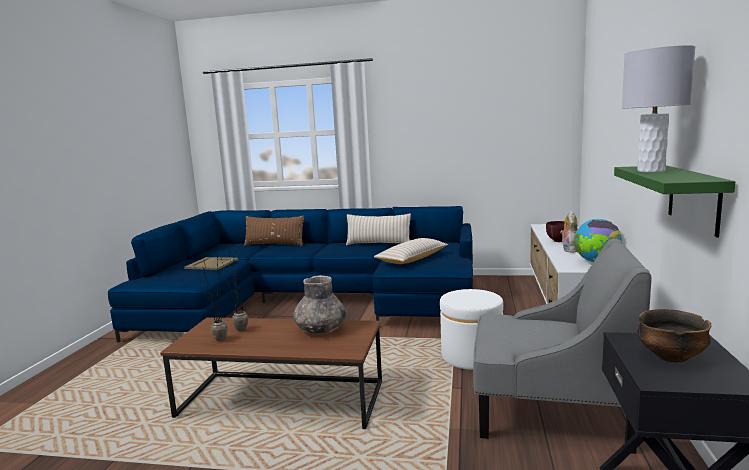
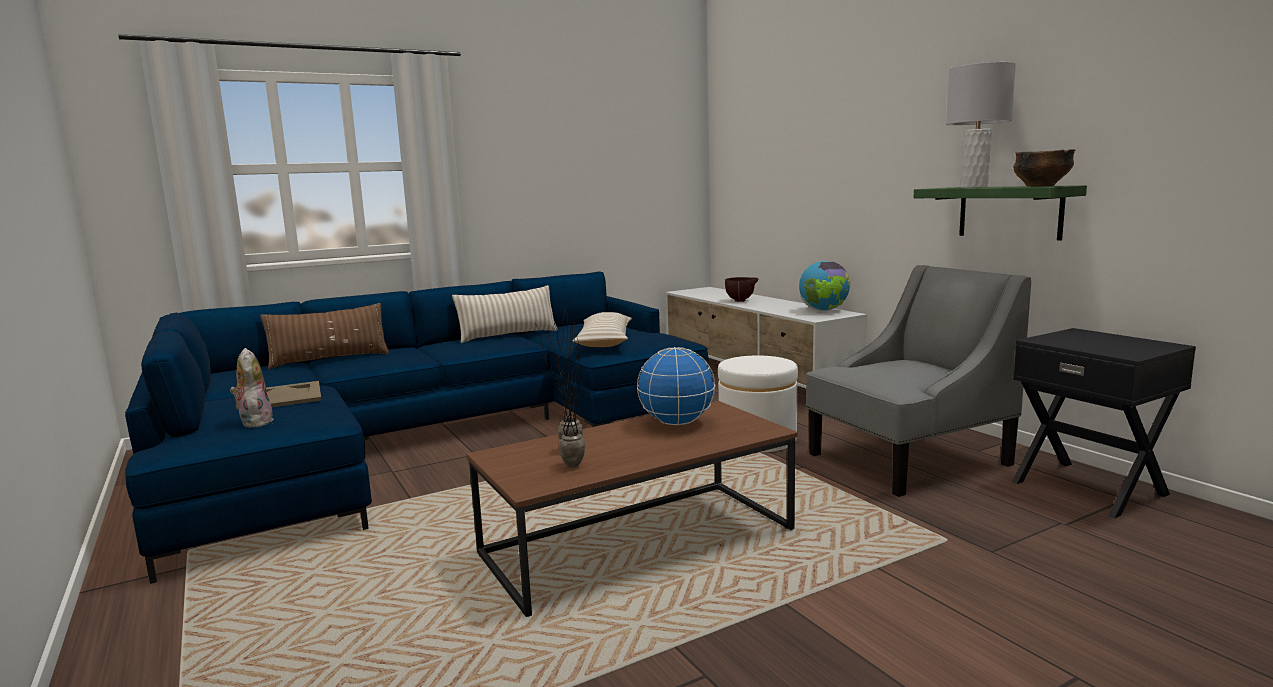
camera: 40 degrees left, 0 degrees up
grey vase [293,275,346,334] -> globe [637,347,715,425]
plush toy [560,211,578,253] -> plush toy moved to [230,348,274,428]
bowl [637,309,711,363] -> bowl moved to [1013,149,1075,187]

